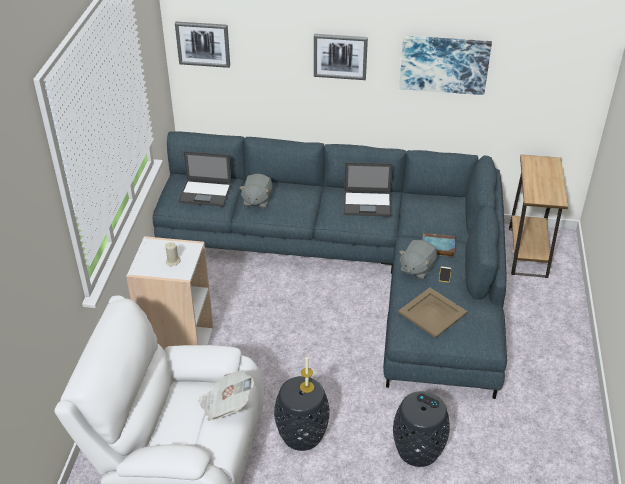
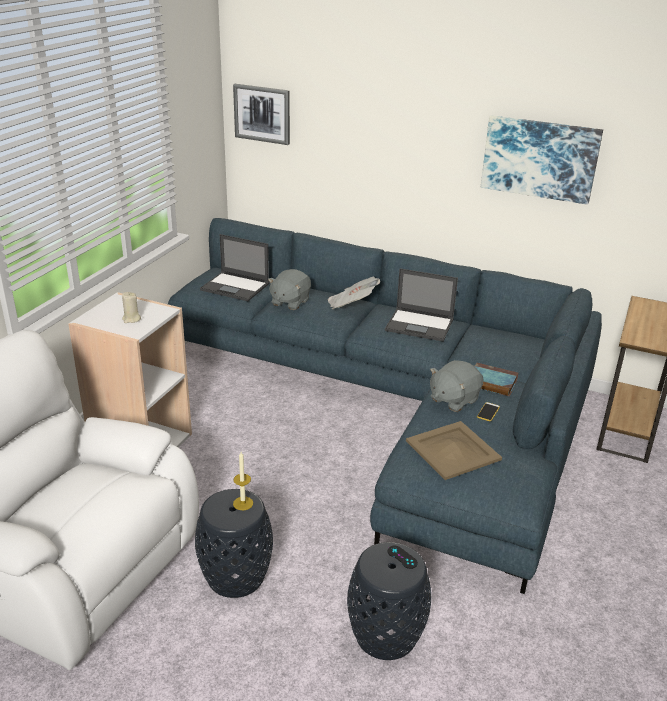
camera: 15 degrees right, 10 degrees down
newspaper [199,370,254,421] -> newspaper moved to [328,277,380,309]
picture [314,34,368,80] -> none

